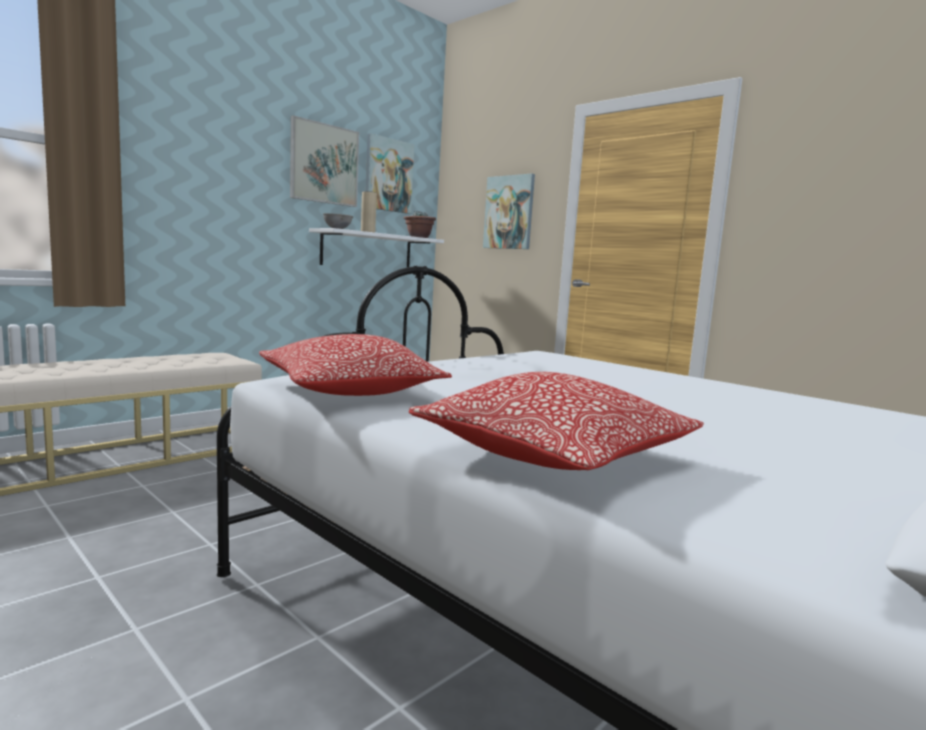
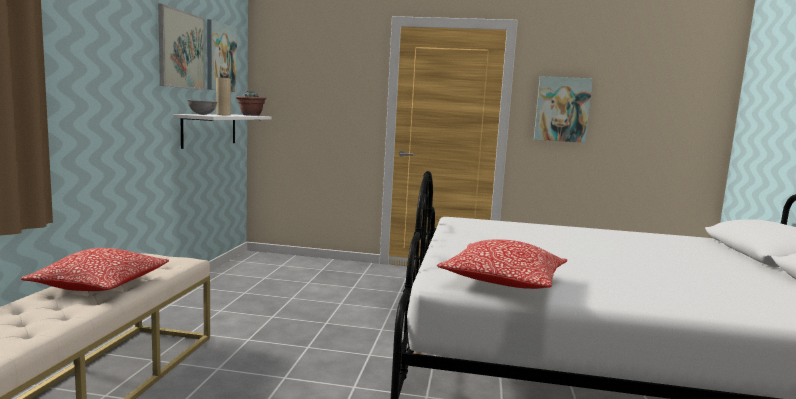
camera: 35 degrees left, 0 degrees up
pillow [409,372,704,470] -> pillow moved to [21,248,169,291]
picture [483,174,535,249] -> picture moved to [534,76,593,143]

